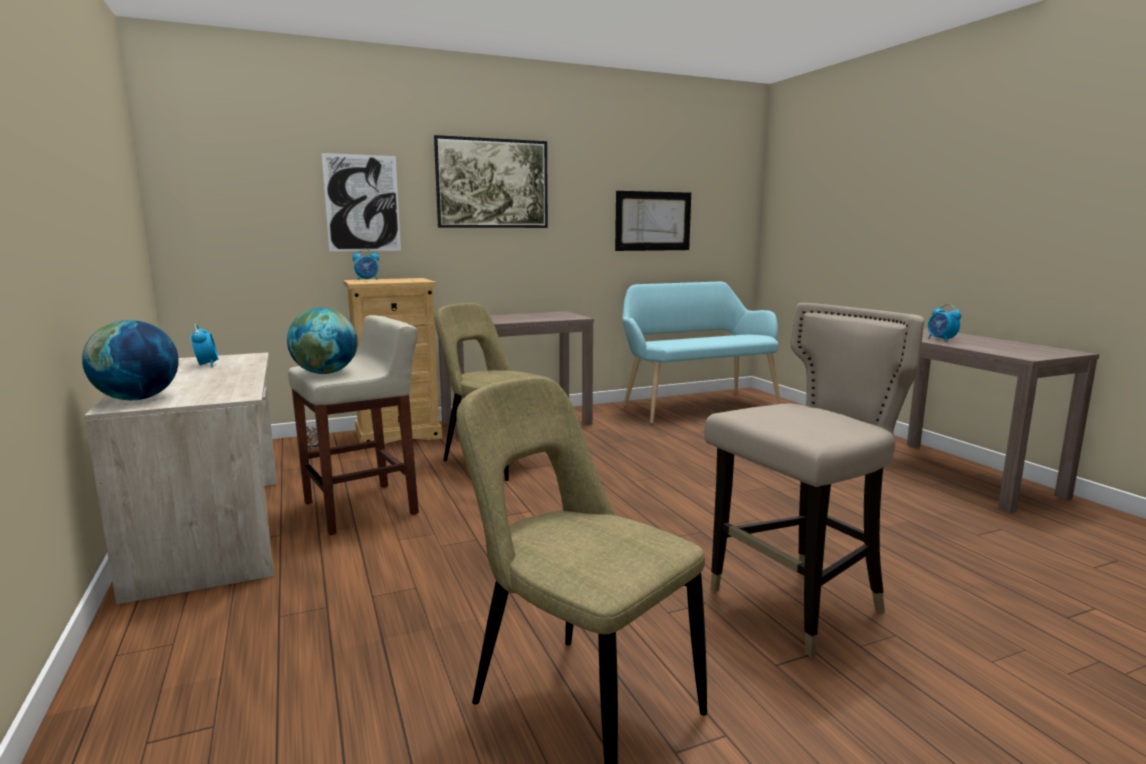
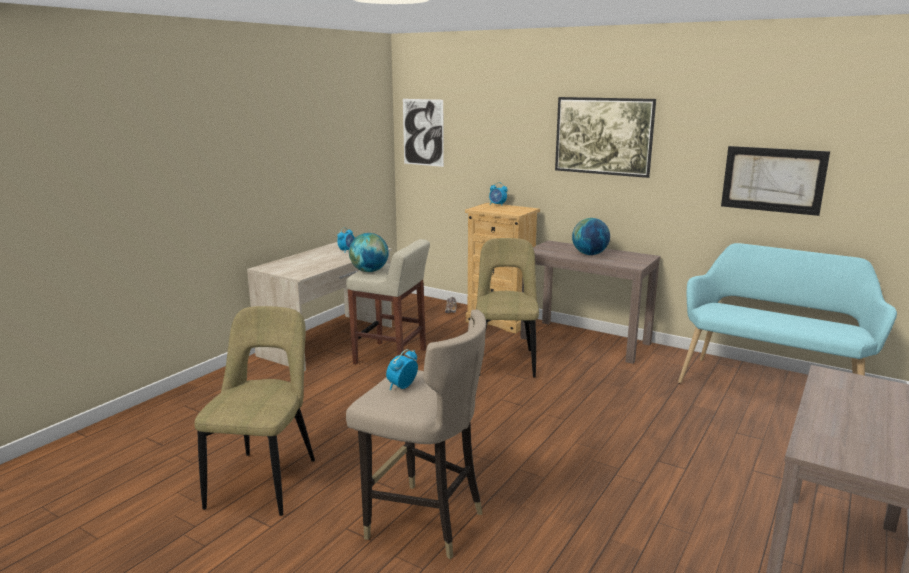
camera: 55 degrees right, 5 degrees up
globe [82,320,179,400] -> globe moved to [572,218,610,255]
picture [322,153,401,251] -> picture moved to [403,99,444,167]
alarm clock [928,304,961,342] -> alarm clock moved to [386,349,418,390]

